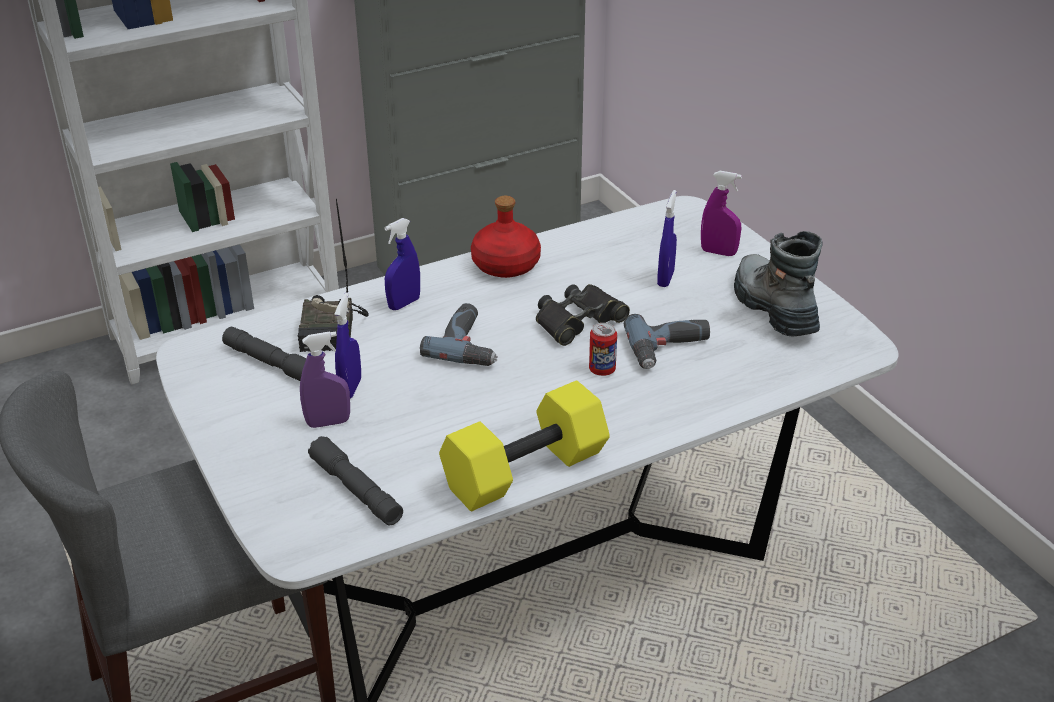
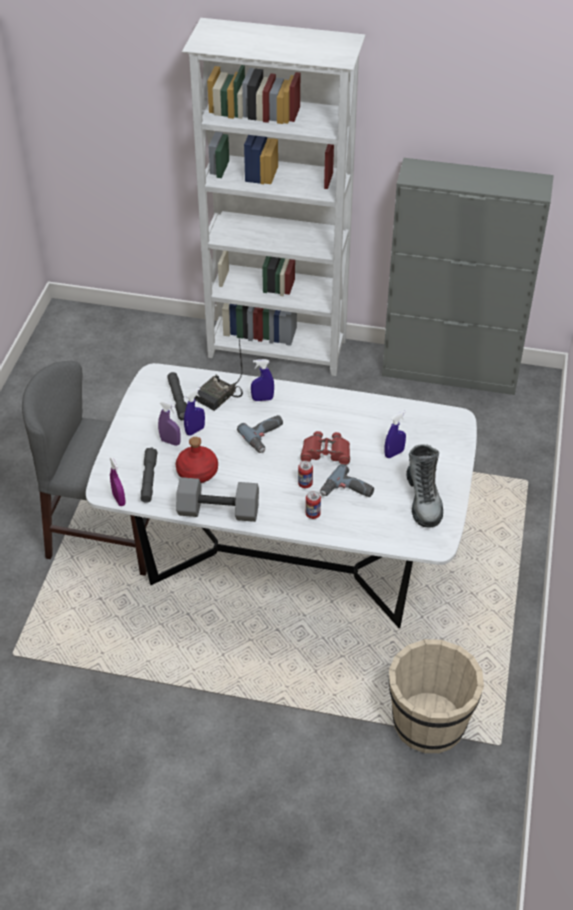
camera: 40 degrees right, 10 degrees up
yellow dumbbell [439,380,610,511] -> grey dumbbell [176,477,259,522]
red bottle [471,196,541,278] -> red bottle moved to [176,437,218,483]
black binoculars [536,284,630,346] -> red binoculars [300,431,350,465]
purple spray bottle [701,171,742,256] -> purple spray bottle moved to [110,457,126,506]
boot [734,231,822,337] -> boot turned 150 degrees clockwise [406,444,443,528]
none -> can [306,491,321,519]
none -> beige bucket [389,639,484,754]

